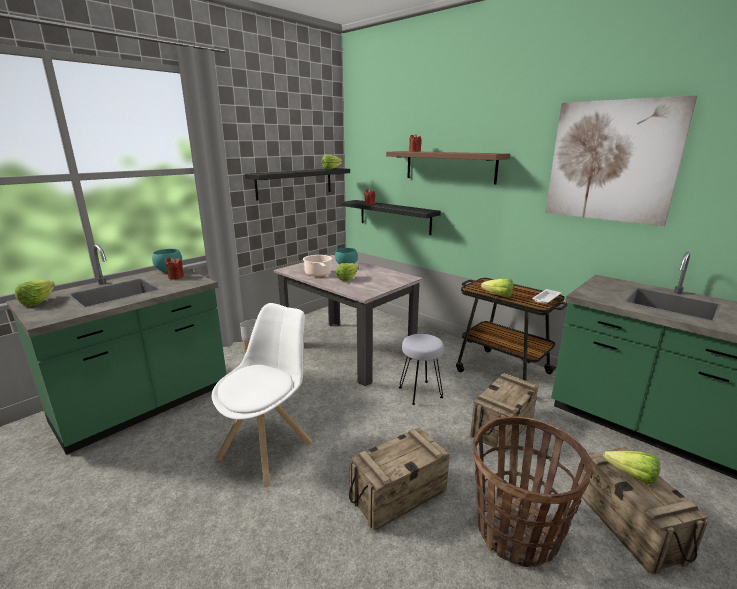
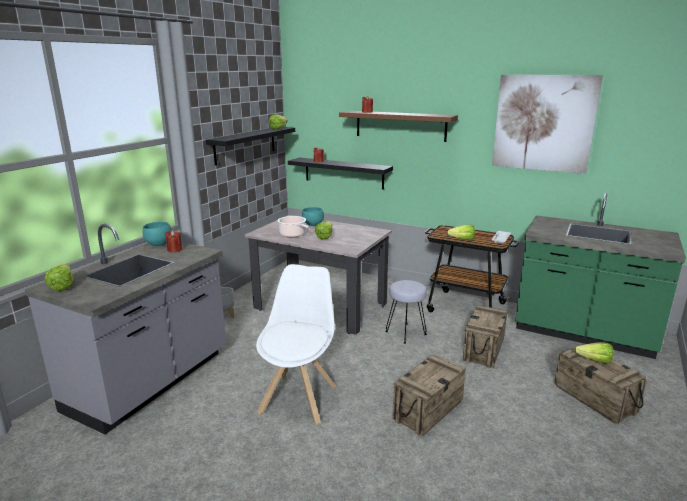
camera: 15 degrees left, 0 degrees up
green counter [6,244,227,455] -> grey counter [25,224,226,434]
basket [473,417,594,567] -> none

